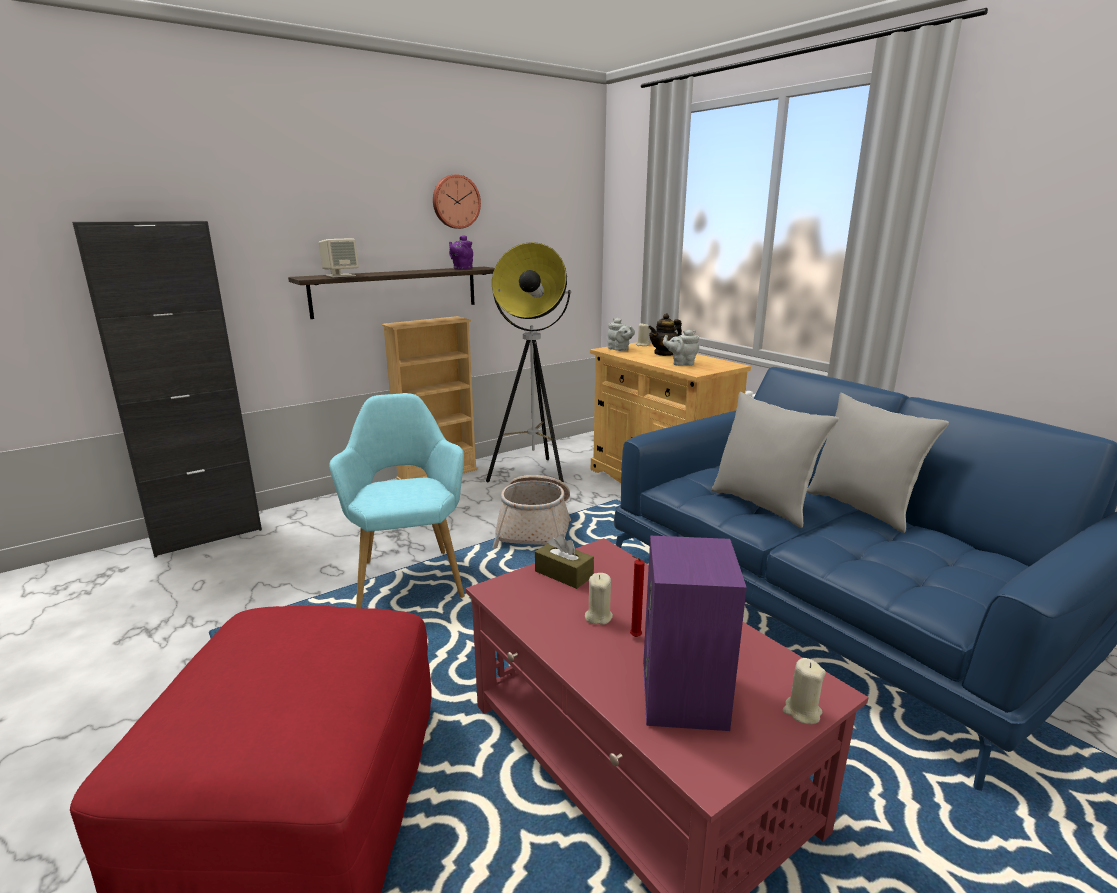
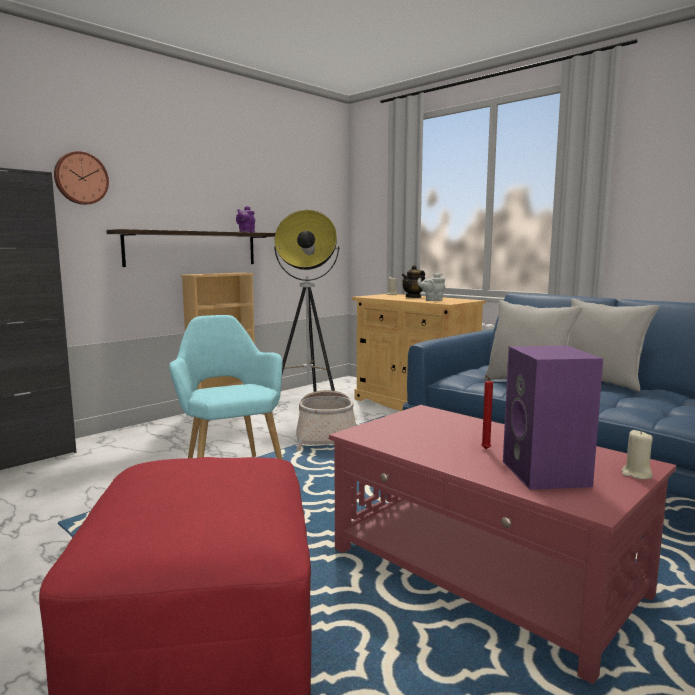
camera: 10 degrees left, 10 degrees down
beige speaker [319,238,359,277] -> none
wall clock [433,174,481,229] -> wall clock moved to [54,151,109,205]
brown tissue box [535,534,594,589] -> none
beige candle [585,573,613,625] -> none
grey teapot [607,318,635,351] -> none

